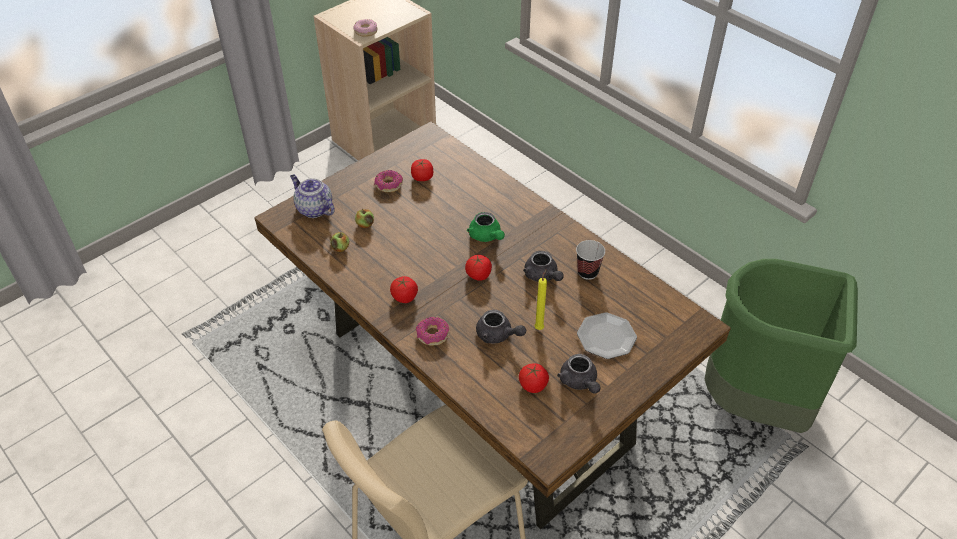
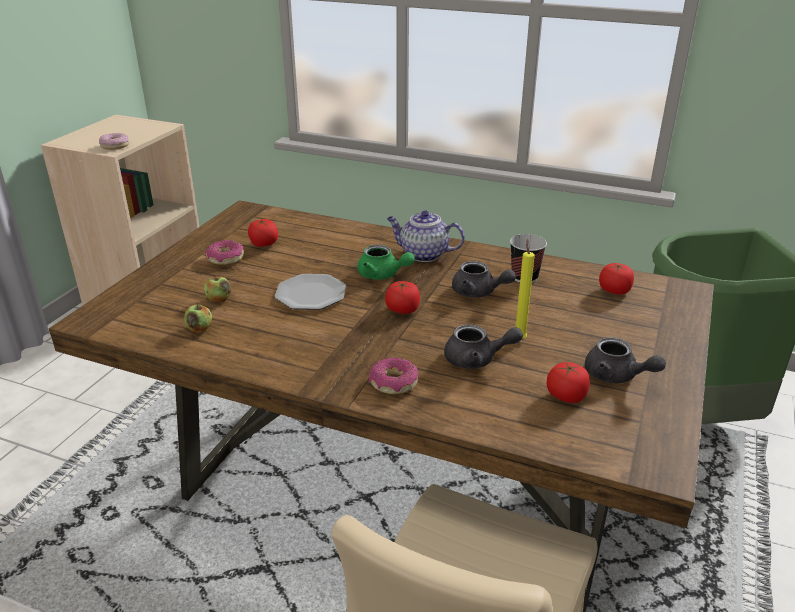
camera: 25 degrees left, 15 degrees down
teapot [290,174,335,218] -> teapot moved to [387,210,465,262]
tomato [390,276,418,303] -> tomato moved to [599,263,634,295]
plate [577,312,637,359] -> plate moved to [274,274,346,310]

